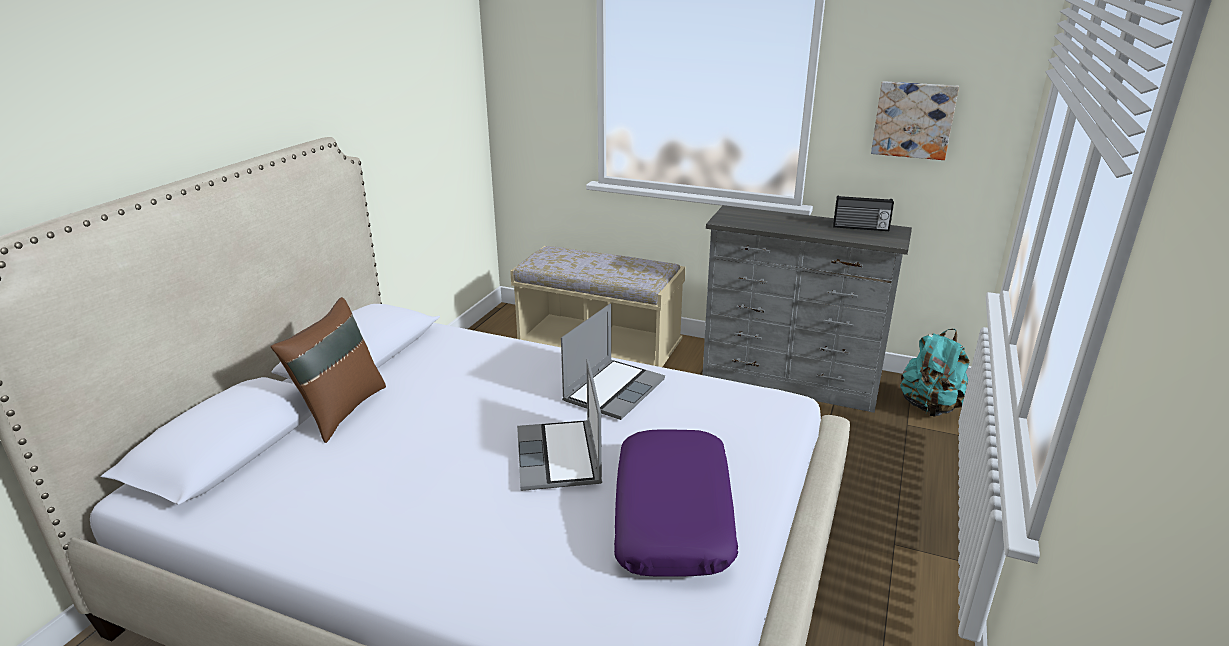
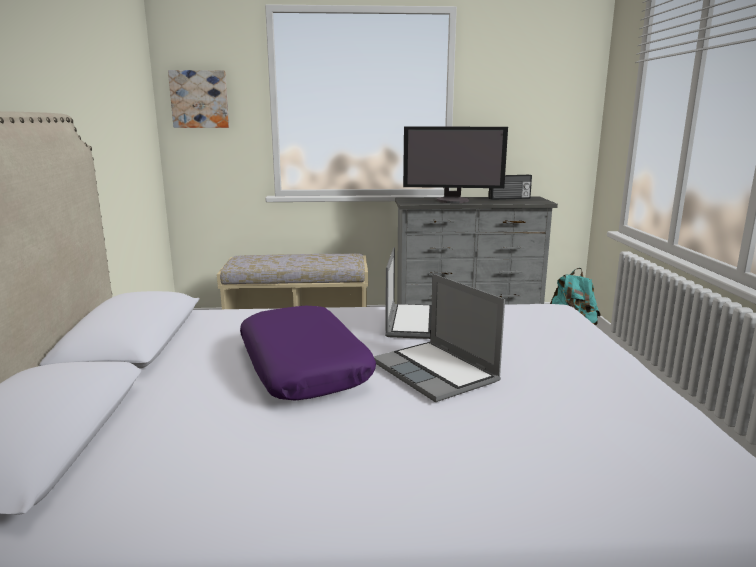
camera: 25 degrees left, 10 degrees down
brown pillow [270,297,386,443] -> none
purple pillow [614,429,738,577] -> purple pillow moved to [240,306,376,401]
picture [871,81,959,160] -> picture moved to [168,70,229,128]
none -> monitor [403,127,508,203]

